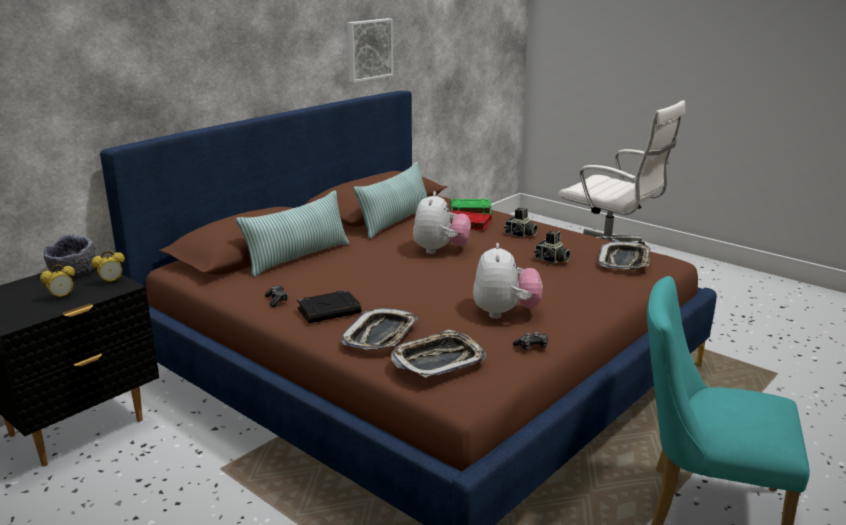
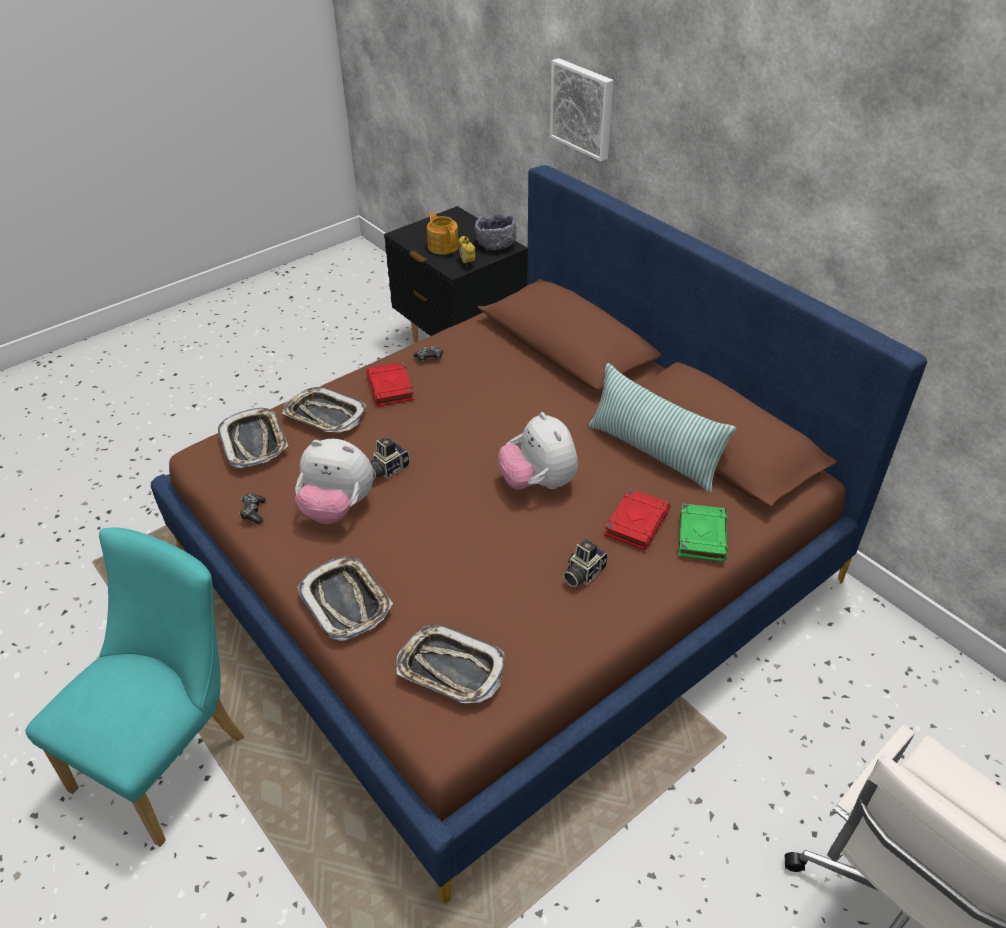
camera: 100 degrees right, 20 degrees up
alarm clock [40,264,75,300] -> teapot [427,212,459,255]
pillow [236,190,350,277] -> none
black book [297,290,362,323] -> red book [366,362,414,406]
picture [347,18,393,82] -> picture moved to [550,58,614,161]
plush toy [413,191,471,254] -> plush toy turned 45 degrees clockwise [498,412,578,490]
camera [534,231,571,263] -> camera moved to [370,437,410,479]
none -> tray [297,557,393,641]

